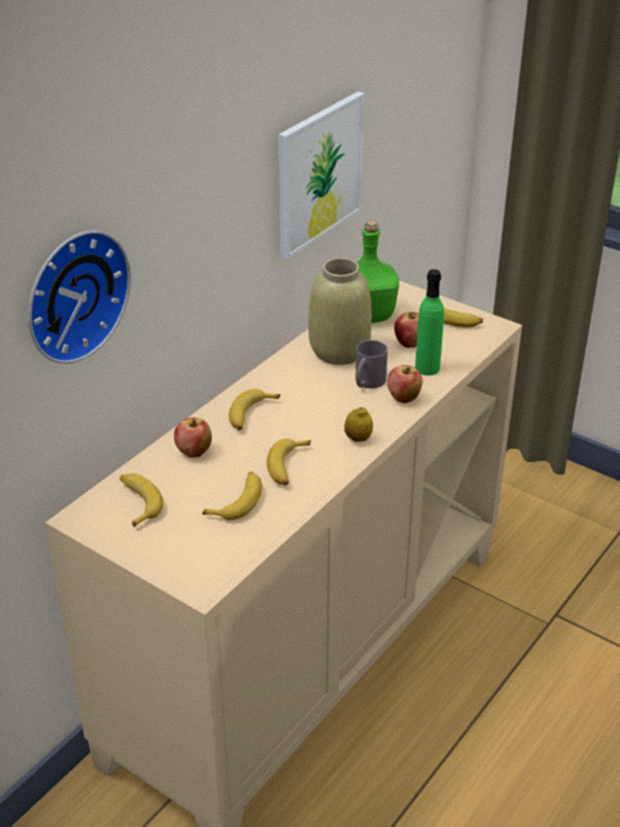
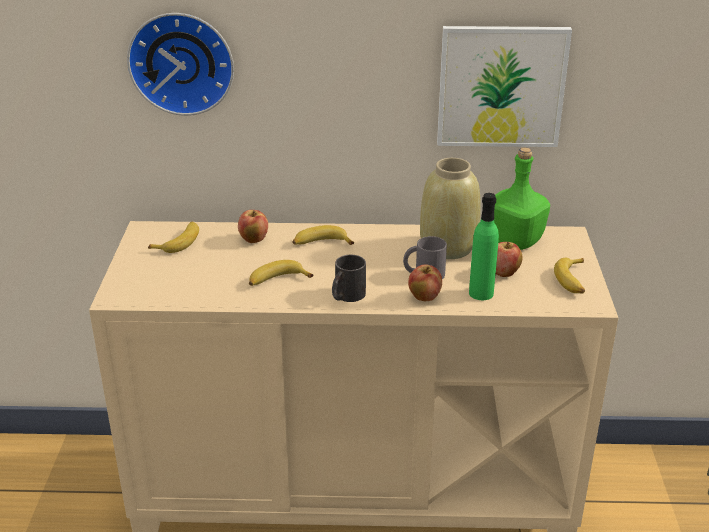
camera: 55 degrees right, 5 degrees down
banana [202,471,262,520] -> none
lemon [345,407,373,442] -> black mug [332,255,366,302]

